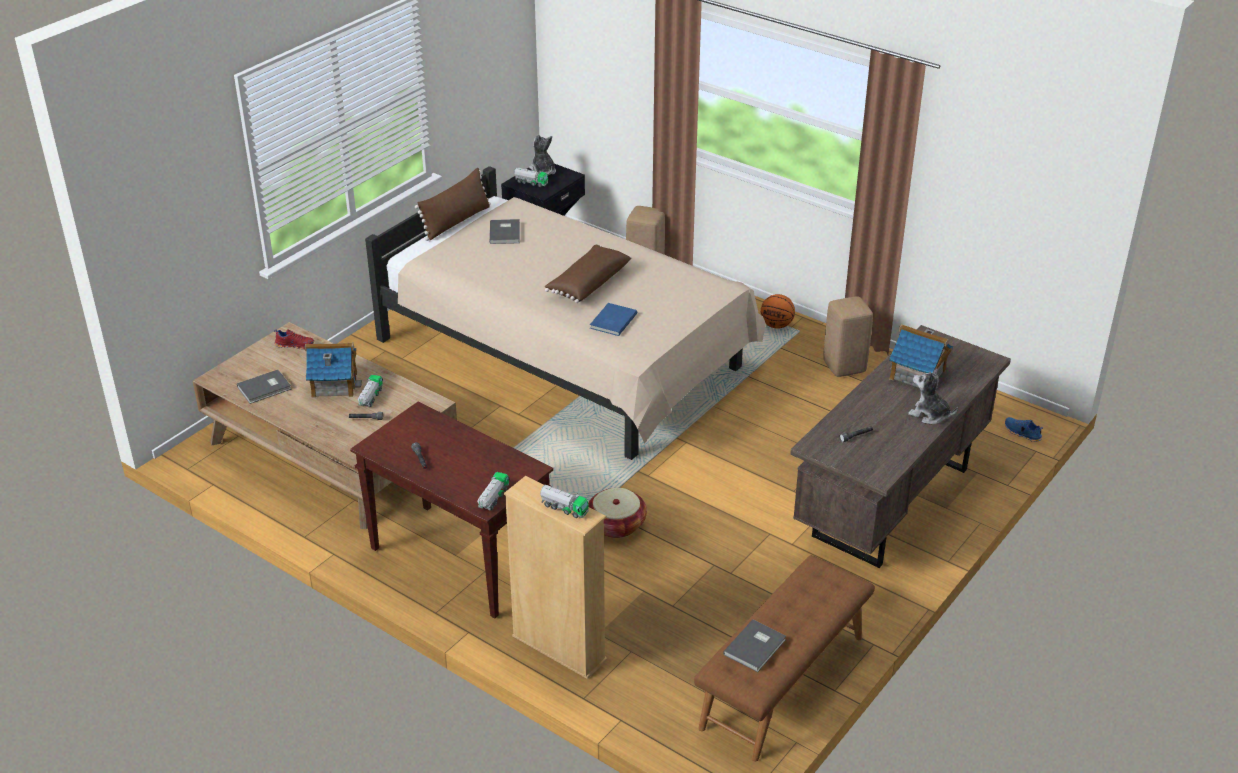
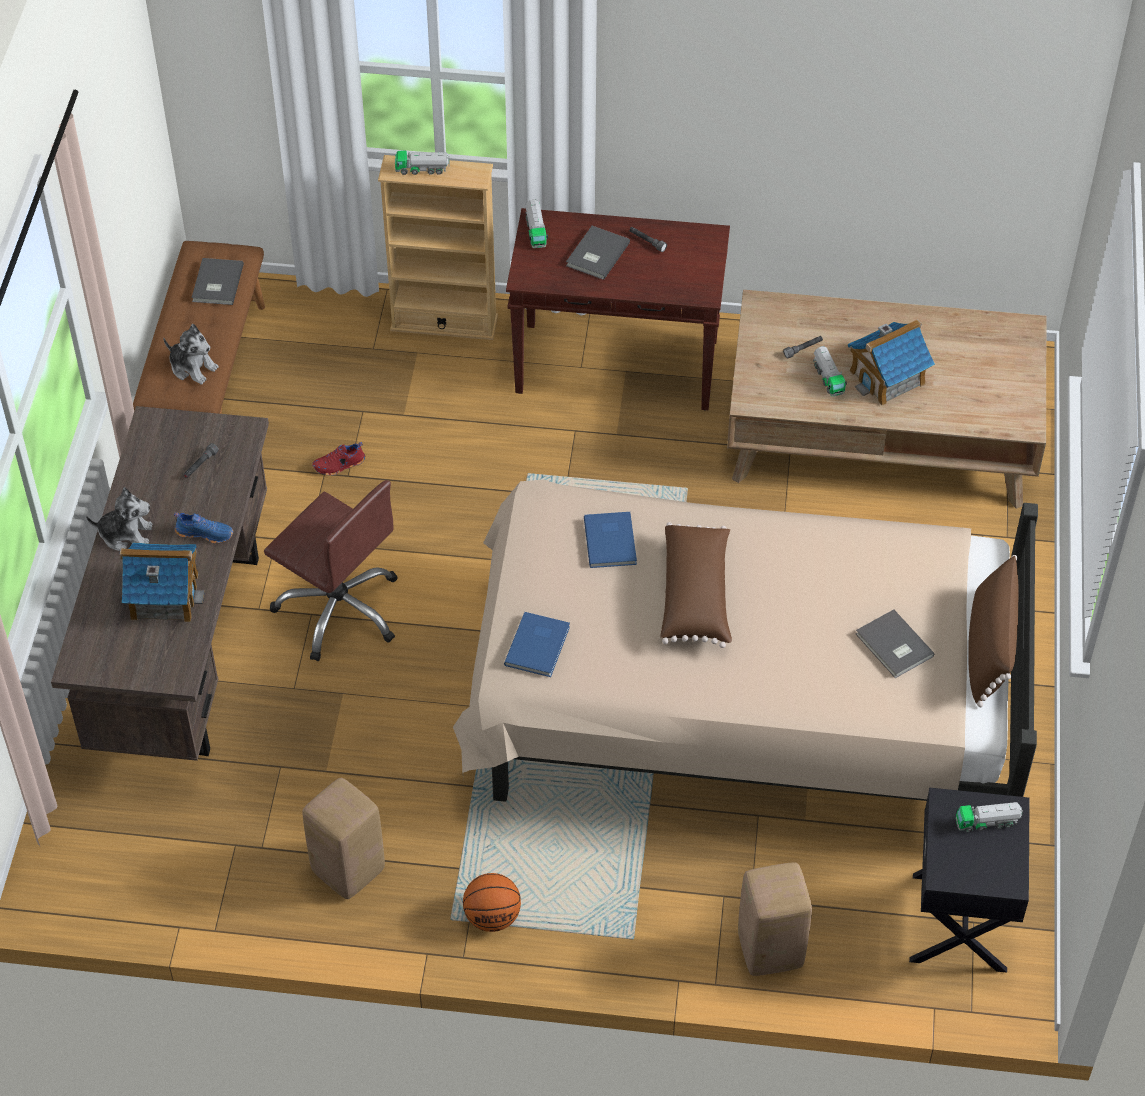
camera: 150 degrees right, 15 degrees up
grey book [237,370,291,404] -> grey book moved to [566,226,630,280]
red shoe [274,329,314,350] -> red shoe moved to [312,442,365,475]
plush toy [529,134,556,175] -> plush toy moved to [163,324,219,385]
basket [588,488,647,538] -> none
blue shoe [1005,417,1043,442] -> blue shoe moved to [174,512,233,543]
none -> brown office chair [264,480,398,661]
none -> blue book [504,612,570,677]

